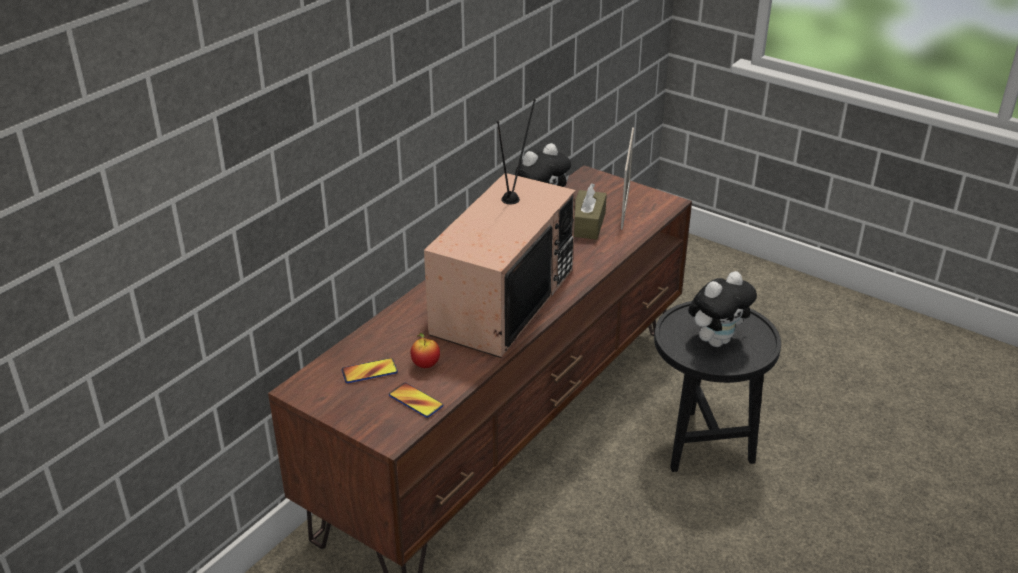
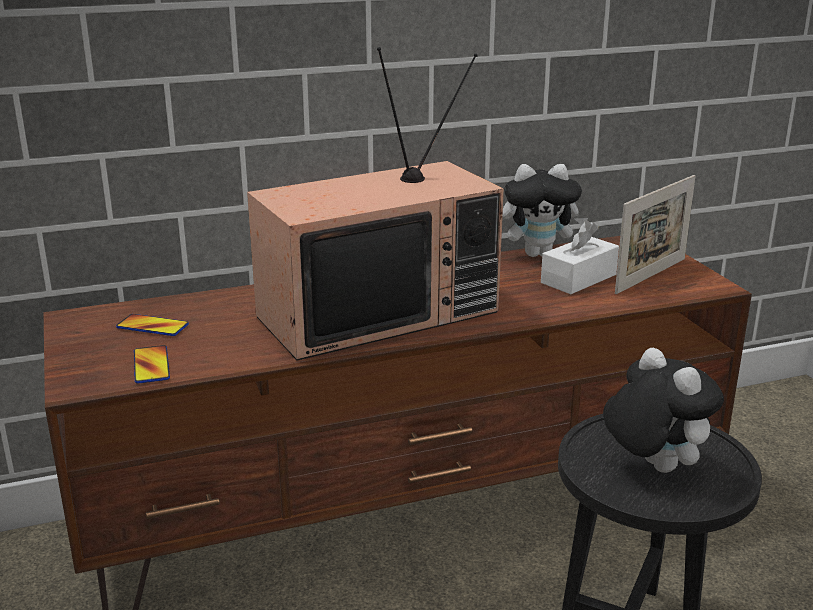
camera: 35 degrees right, 10 degrees down
apple [410,333,440,368] -> none
brown tissue box [574,183,607,240] -> white tissue box [541,220,619,294]
plush toy [688,271,757,347] -> plush toy turned 120 degrees counterclockwise [603,348,724,473]

